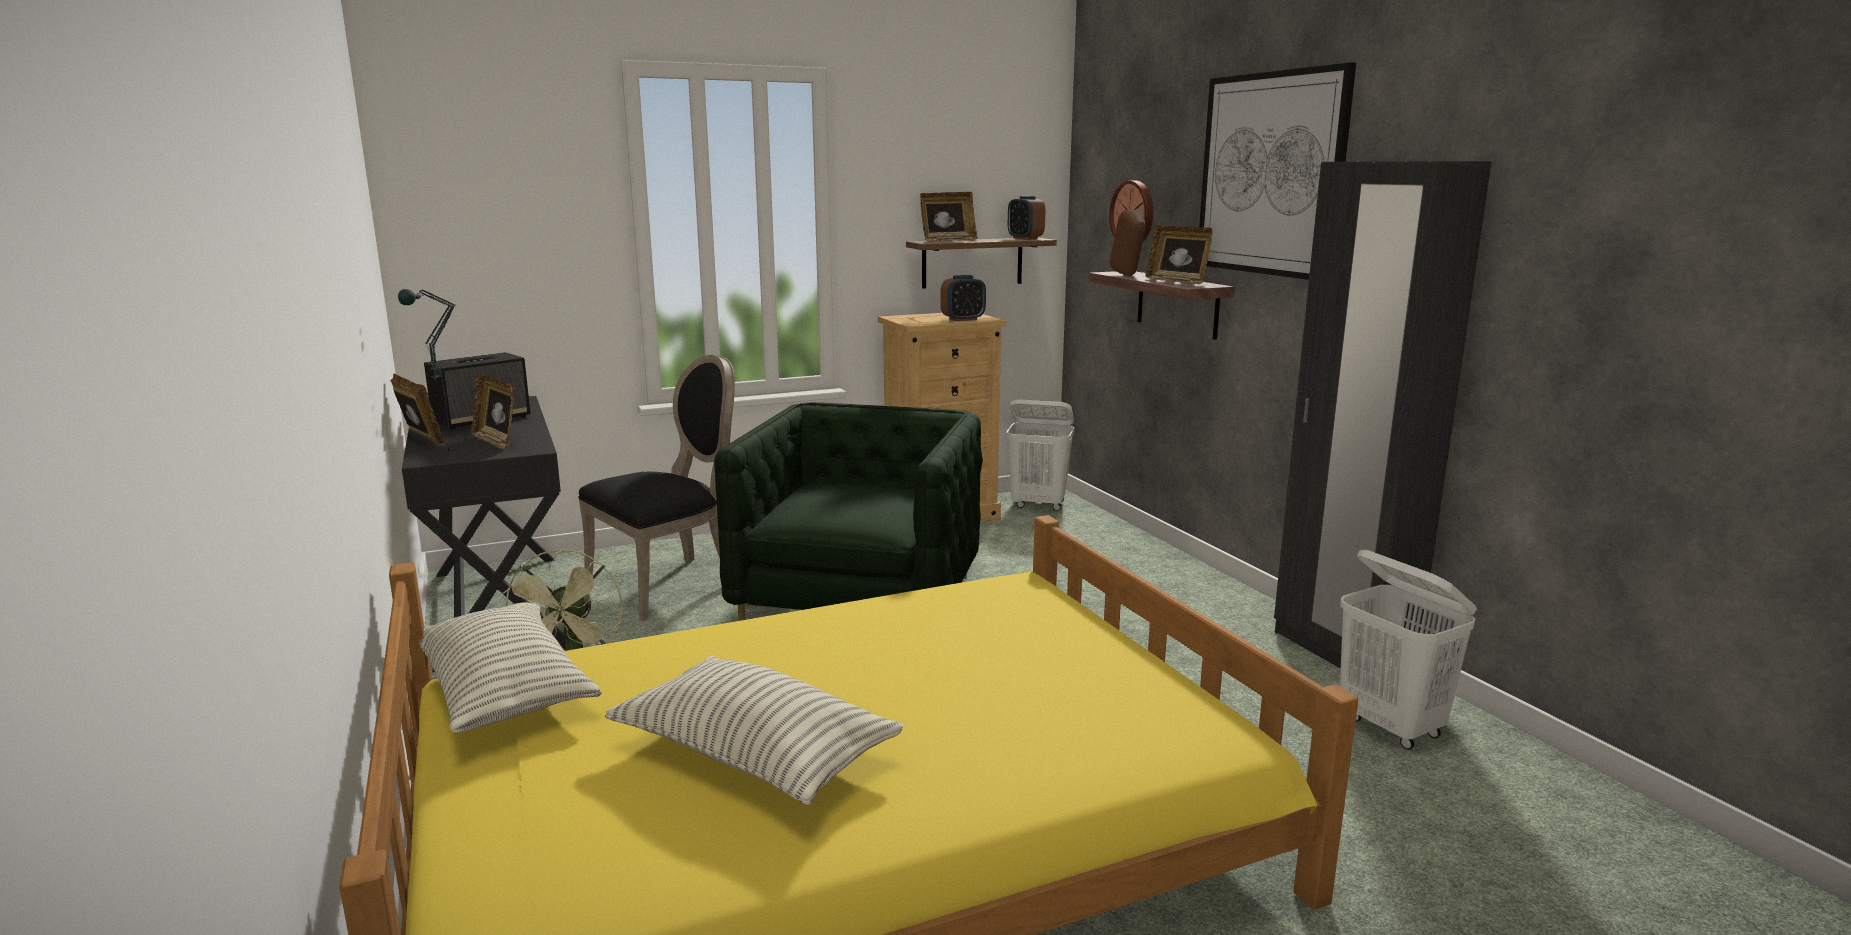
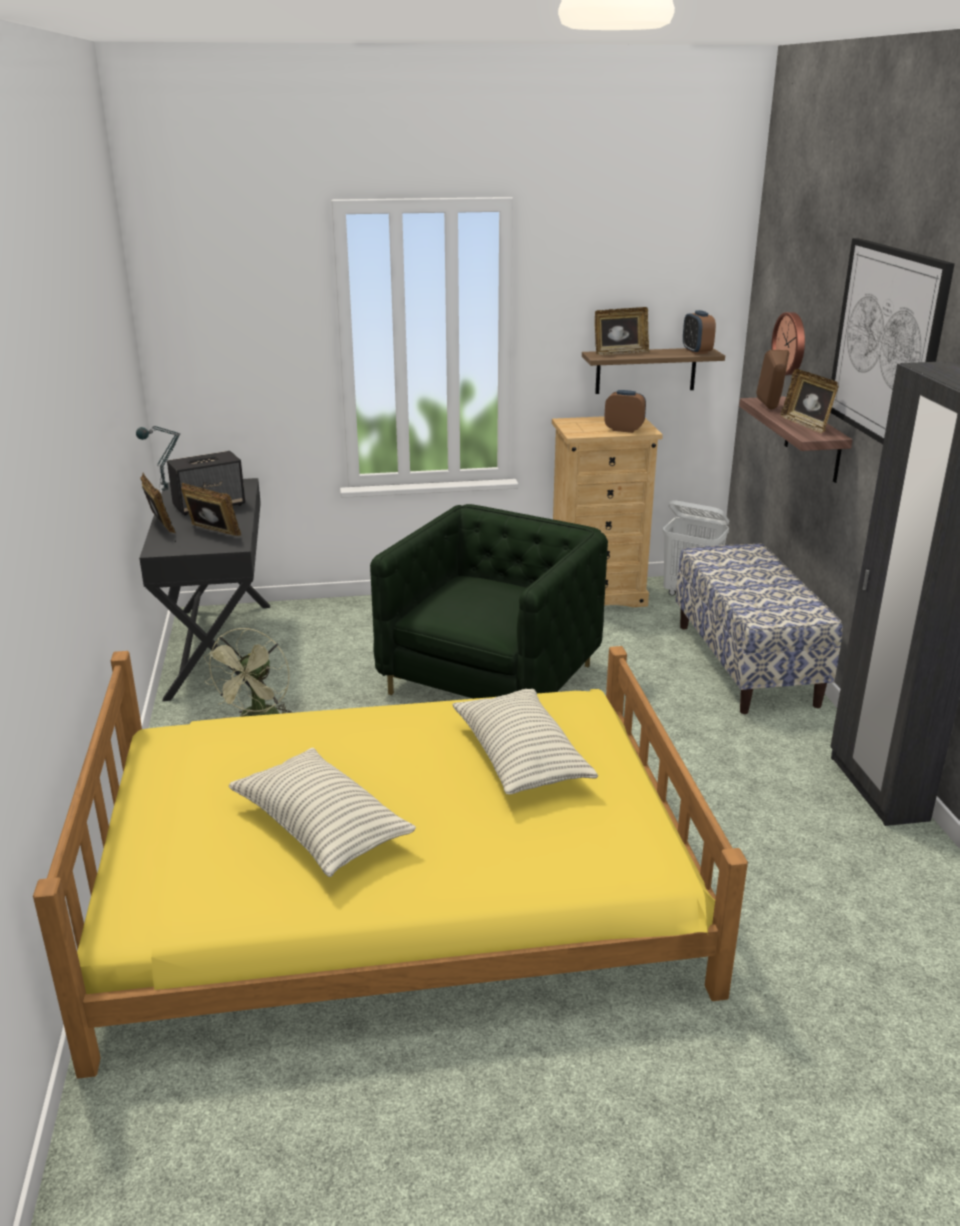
camera: 15 degrees right, 10 degrees up
pillow [420,602,602,733] -> pillow moved to [452,689,598,795]
picture frame [471,374,515,450] -> picture frame turned 150 degrees clockwise [181,483,241,536]
black chair [578,355,735,621] -> none
alarm clock [941,275,986,321] -> alarm clock turned 150 degrees counterclockwise [604,390,646,433]
white laundry basket [1340,550,1477,750] -> none
none -> bench [675,543,843,714]

